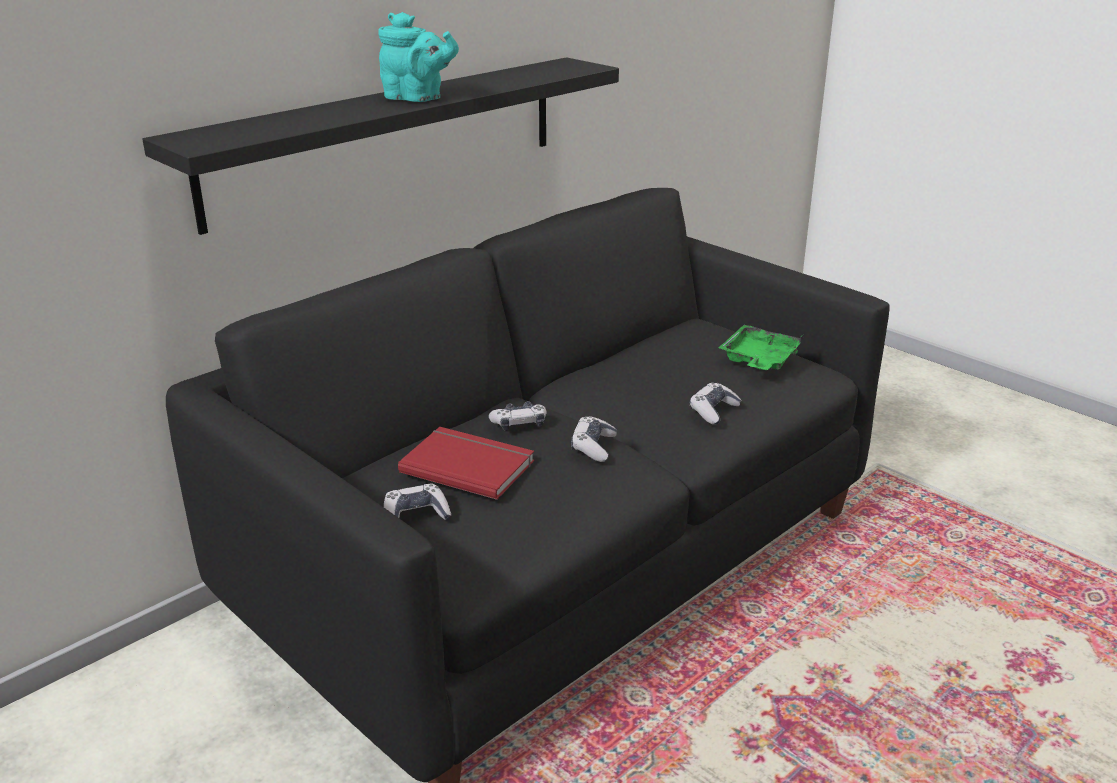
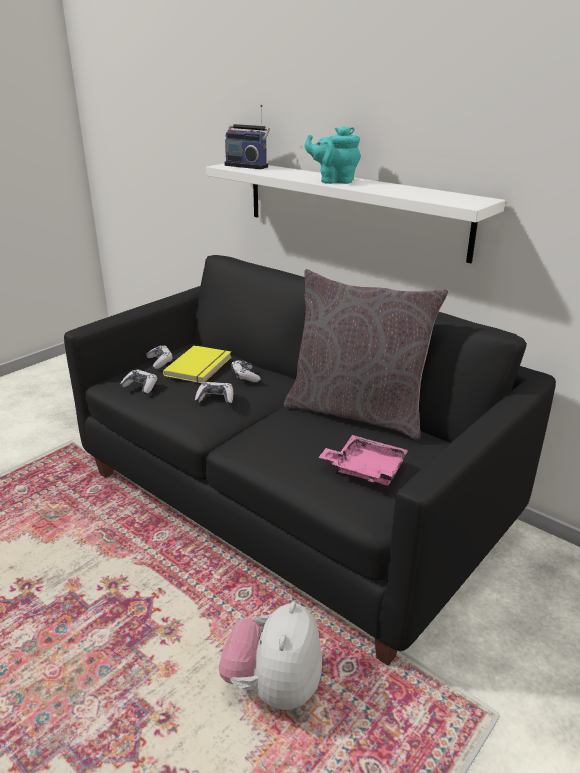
camera: 85 degrees right, 0 degrees up
black shelf [142,57,619,235] -> white shelf [206,164,506,263]
turquoise teapot [378,12,459,102] -> turquoise teapot turned 75 degrees clockwise [304,126,361,184]
red book [398,427,534,500] -> yellow book [163,345,231,383]
game controller [690,383,742,425] -> game controller moved to [120,369,157,394]
green tray [719,325,804,370] -> pink tray [319,435,408,486]
none -> plush toy [218,601,322,710]
none -> radio [224,104,270,169]
none -> grey pillow [284,269,448,440]

